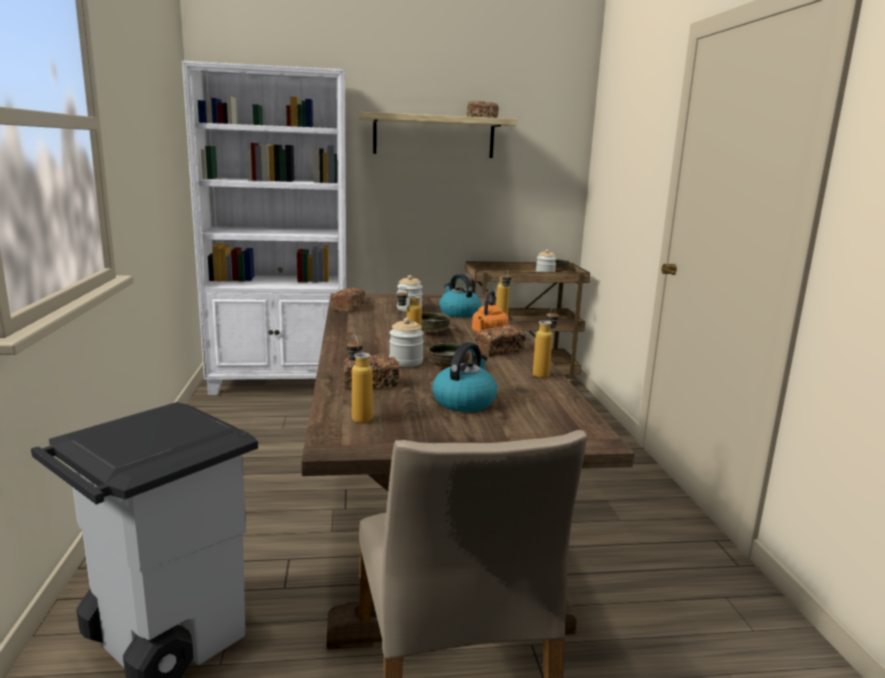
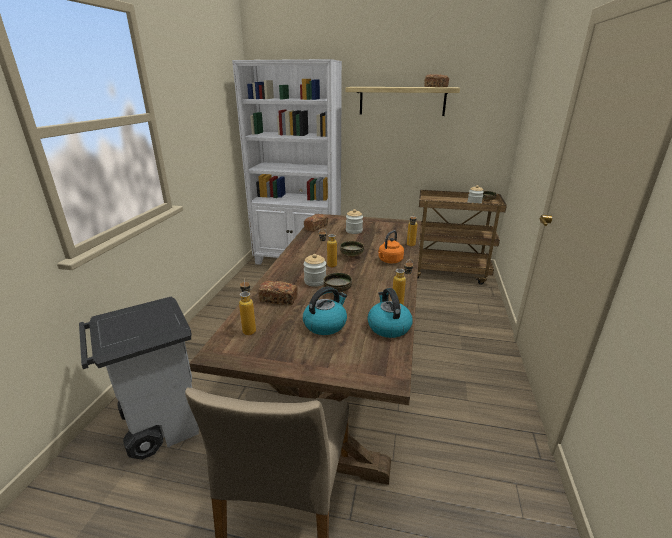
camera: 20 degrees right, 10 degrees up
kettle [439,274,481,318] -> kettle moved to [367,288,413,338]
bread [475,325,526,357] -> none

